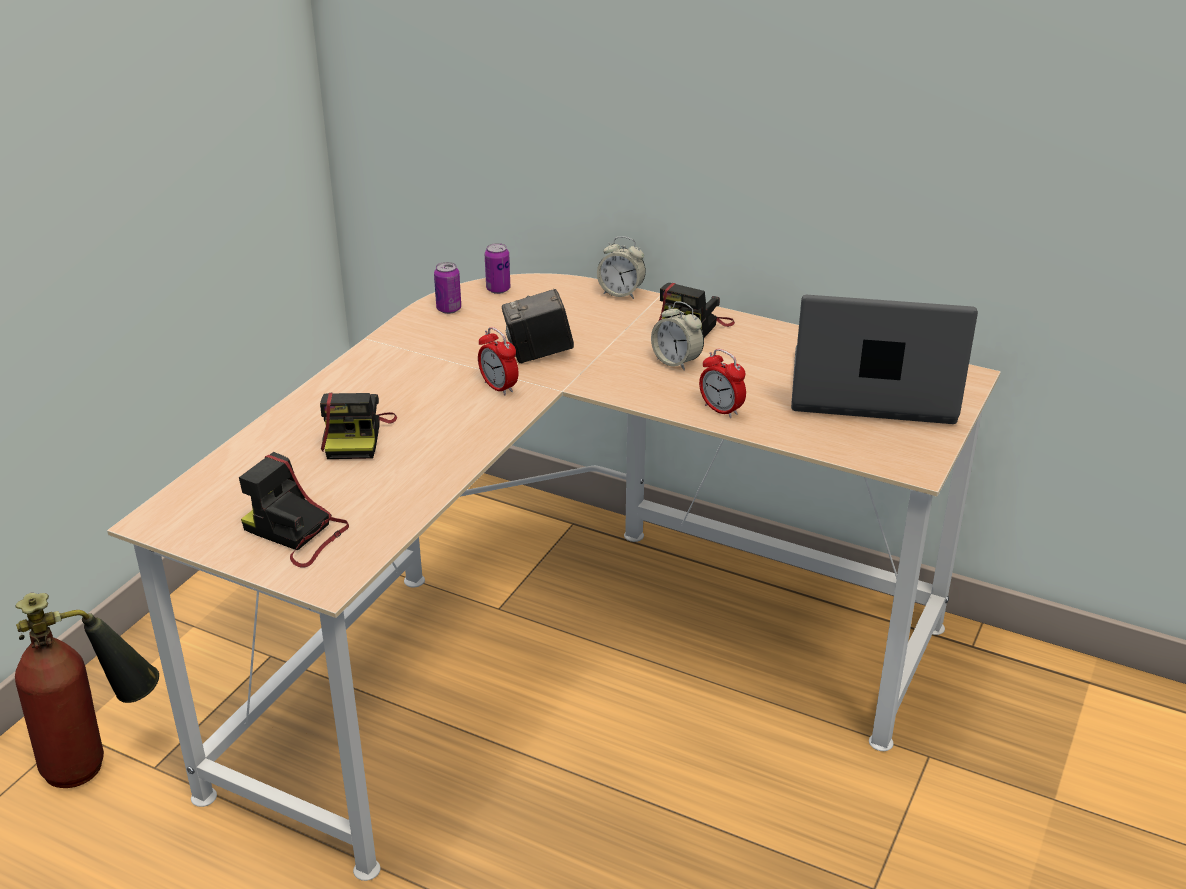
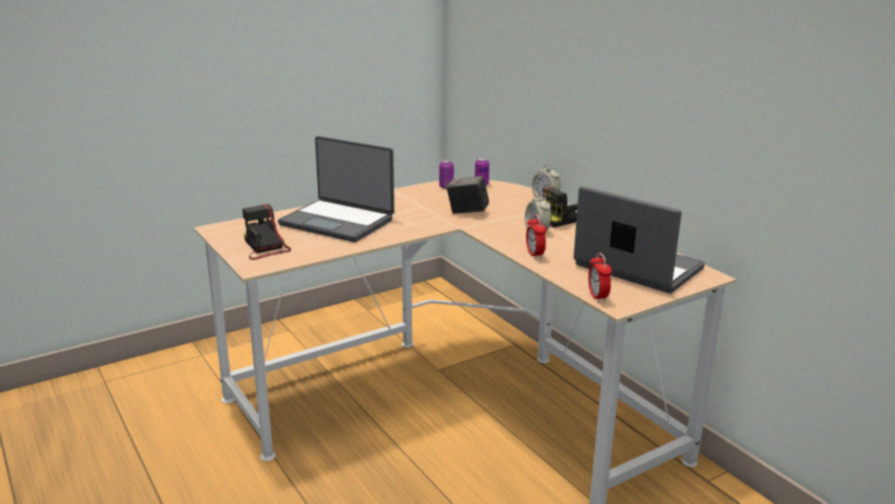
camera: 30 degrees right, 10 degrees down
fire extinguisher [15,593,159,788] -> none
camera [320,393,397,459] -> laptop [278,136,394,242]
alarm clock [478,327,518,395] -> alarm clock moved to [588,252,612,303]

